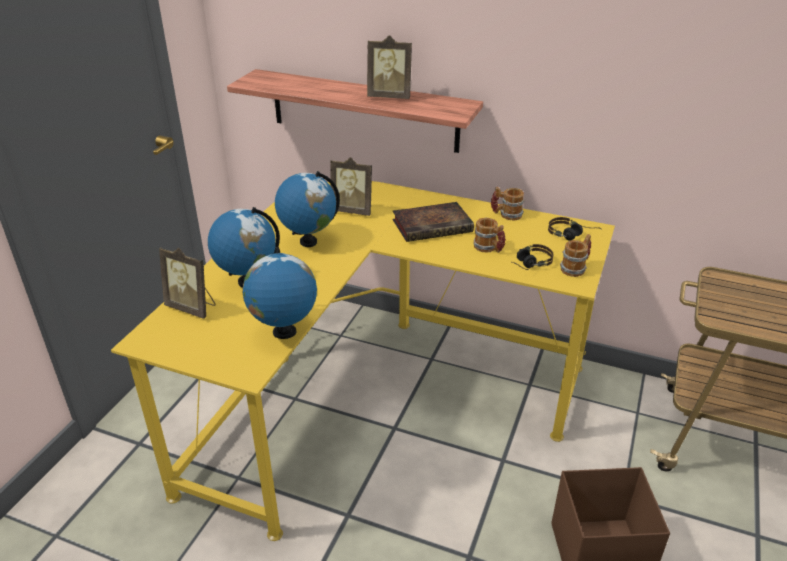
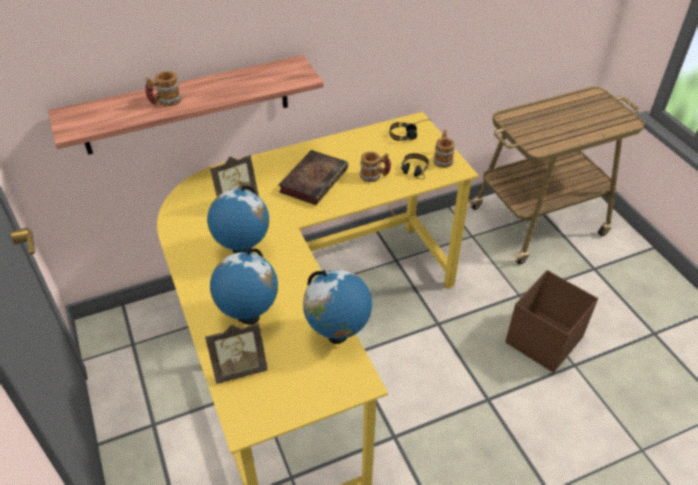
camera: 45 degrees left, 10 degrees up
picture frame [367,35,412,99] -> none
mug [491,187,525,221] -> mug moved to [145,71,182,106]

